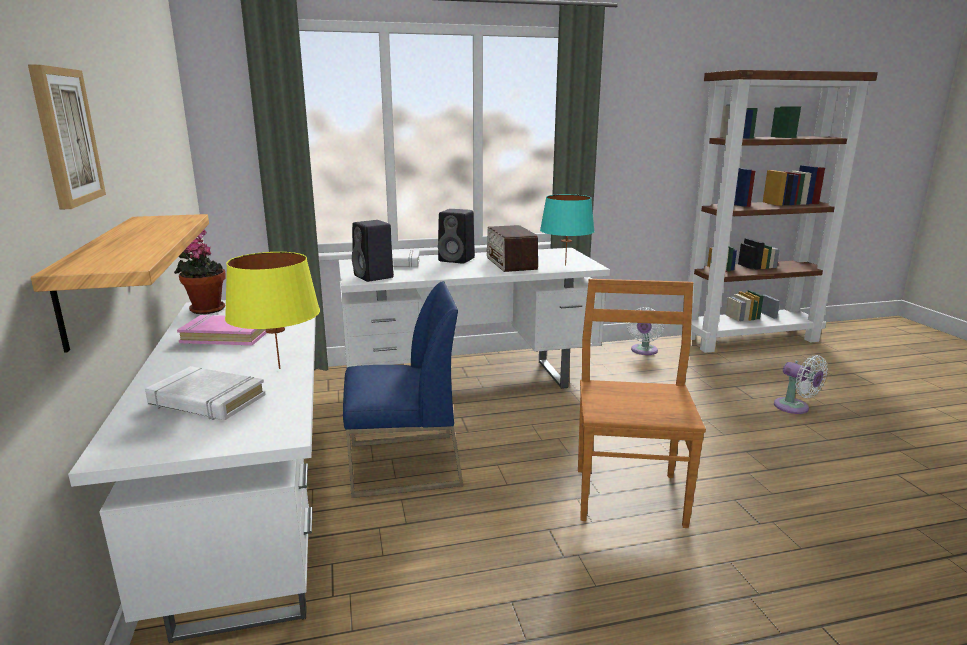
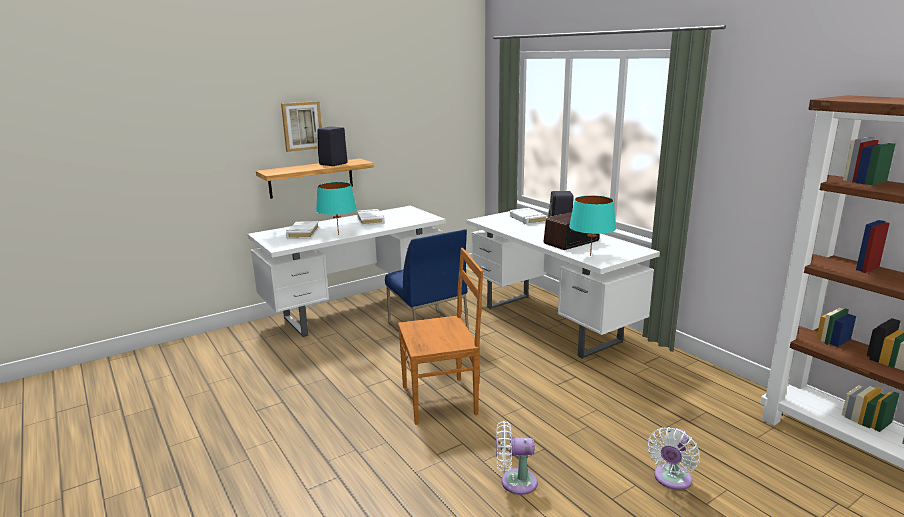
camera: 70 degrees right, 0 degrees up
potted plant [174,230,226,314] -> none
pink book [177,314,266,345] -> white book [357,209,385,226]
yellow table lamp [225,252,320,369] -> turquoise table lamp [316,182,357,235]
black speaker [352,220,394,282] -> black speaker moved to [317,127,348,166]
white fan [627,307,664,355] -> white fan moved to [496,421,538,495]

